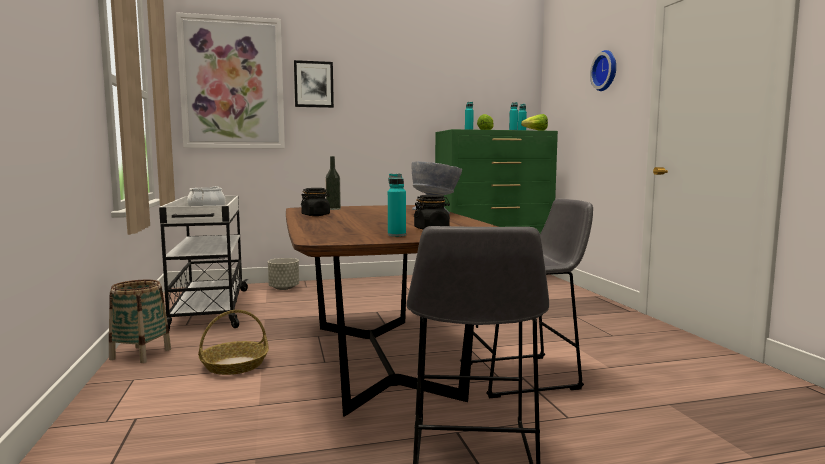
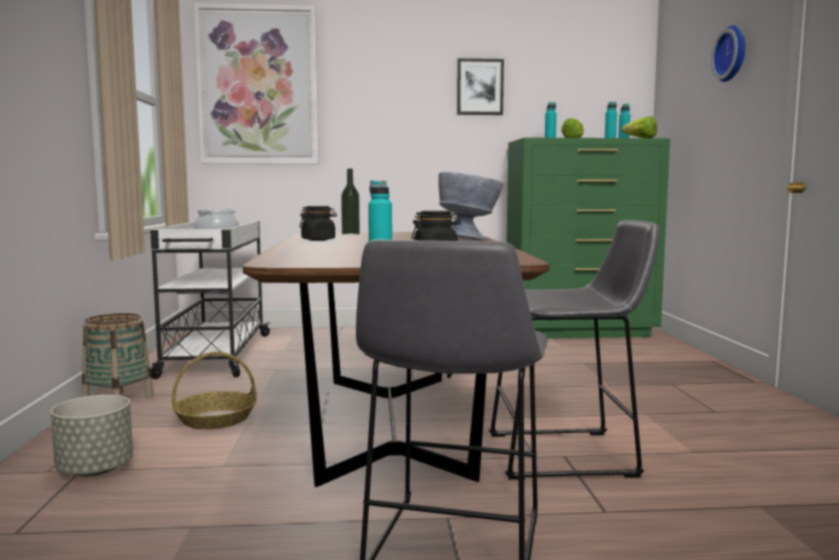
camera: 10 degrees right, 0 degrees up
grey planter [268,258,299,290] -> grey planter moved to [51,395,133,477]
picture [294,60,334,108] -> picture moved to [457,58,504,115]

